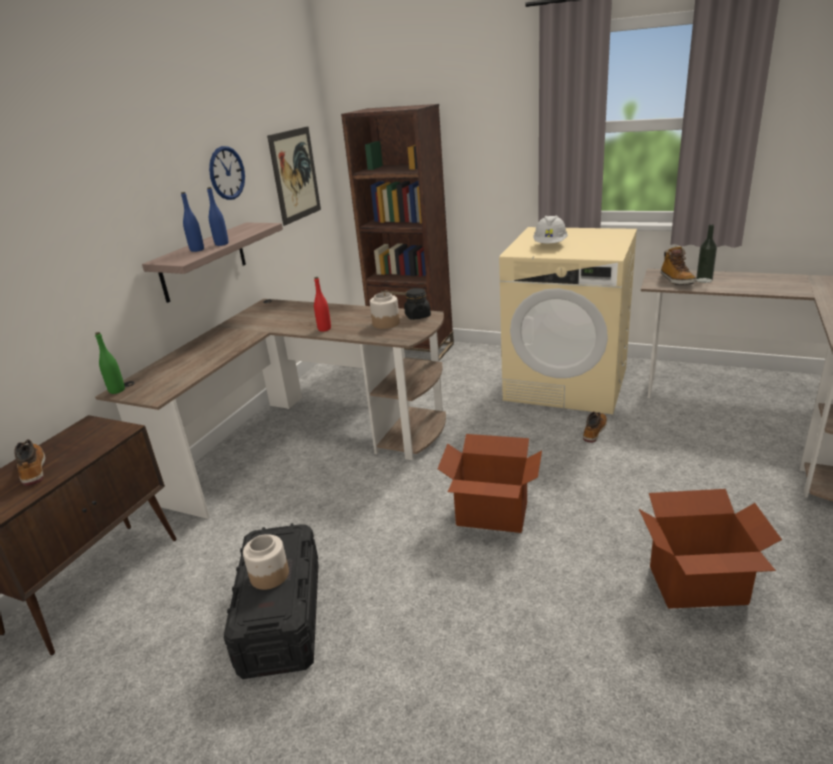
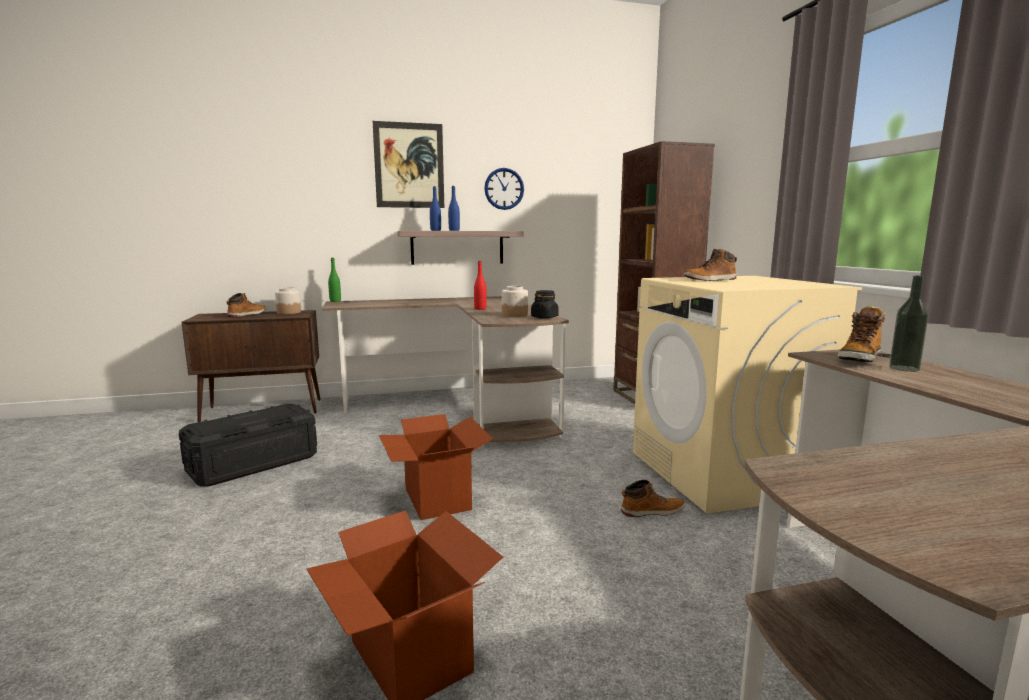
camera: 50 degrees right, 15 degrees down
jar [243,535,289,590] -> jar moved to [275,287,301,314]
picture [267,126,321,226] -> picture moved to [373,121,444,208]
white hard hat [533,215,568,243] -> boot [684,249,737,281]

